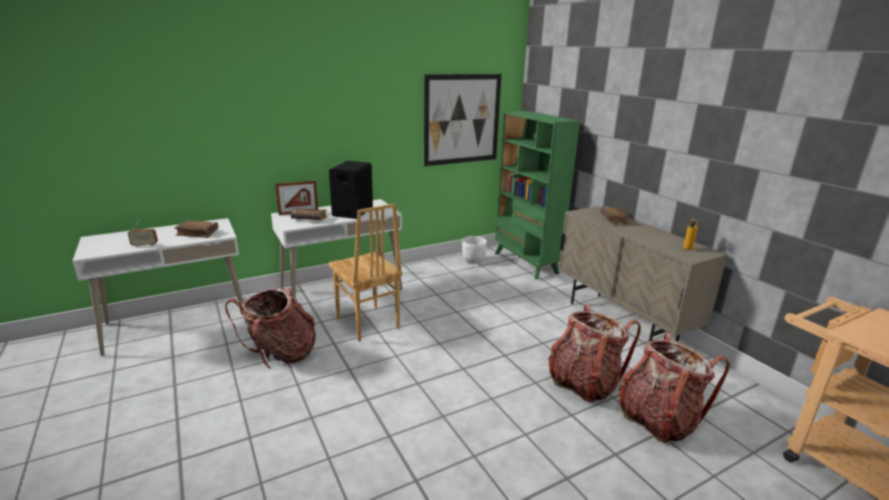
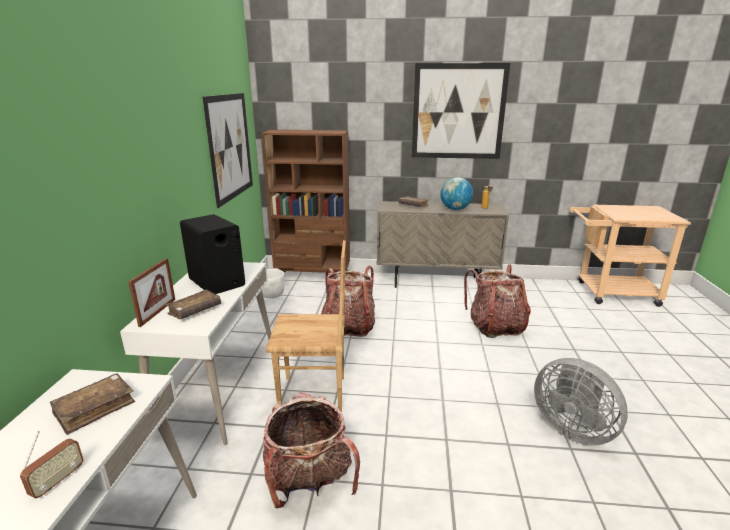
camera: 55 degrees left, 0 degrees up
green bookcase [495,111,580,280] -> brown bookcase [262,130,350,273]
backpack [619,332,730,443] -> backpack moved to [321,266,375,337]
none -> picture [412,63,510,159]
none -> globe [440,177,473,210]
none -> grey fan [534,357,628,446]

